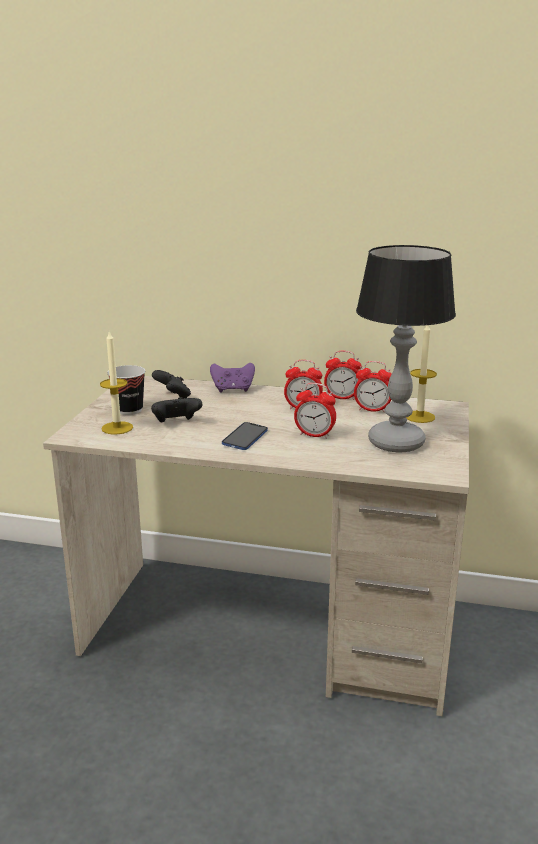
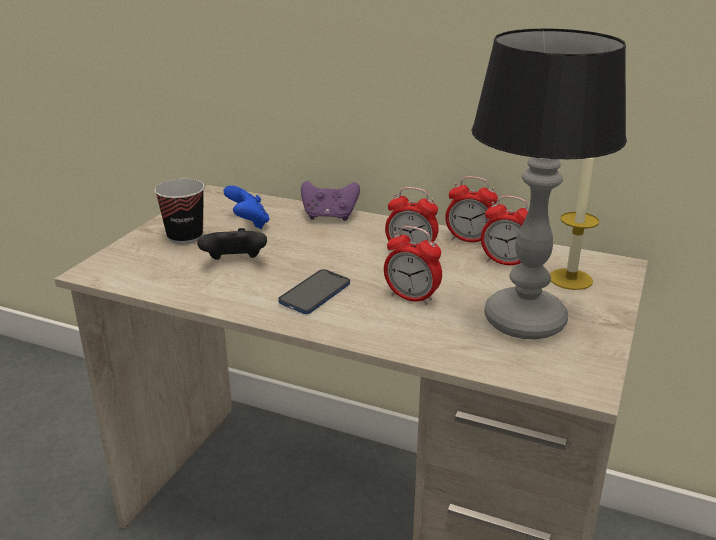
camera: 10 degrees right, 5 degrees up
candle [100,331,133,435] -> none
black game controller [152,370,191,398] -> blue game controller [223,185,270,229]

